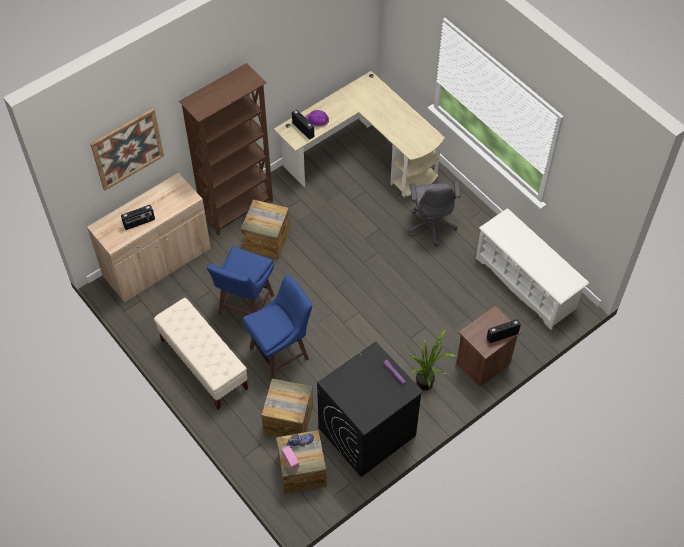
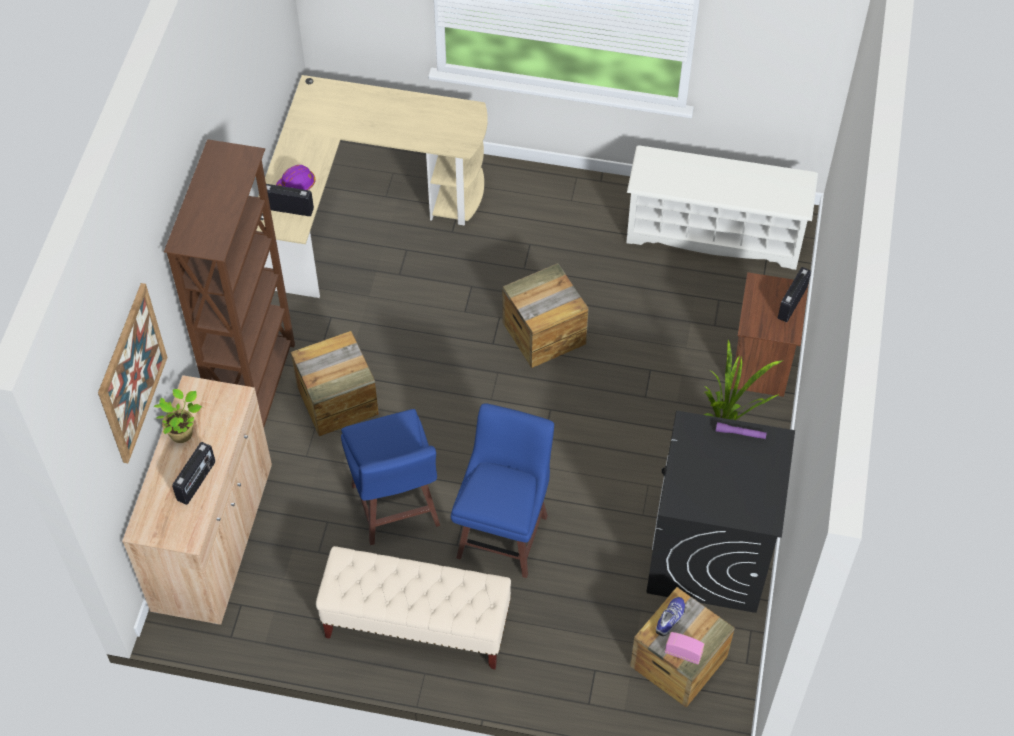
camera: 40 degrees left, 0 degrees up
crate [261,379,313,437] -> crate moved to [503,263,589,368]
grey office chair [408,180,461,247] -> none
none -> potted plant [154,389,202,443]

